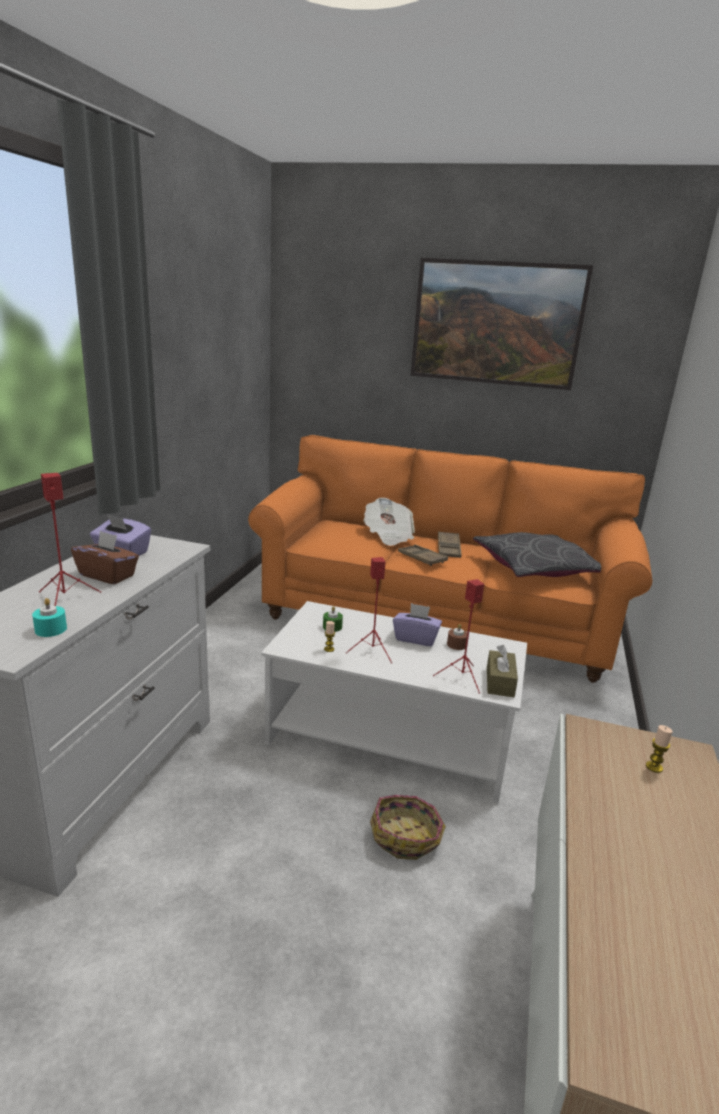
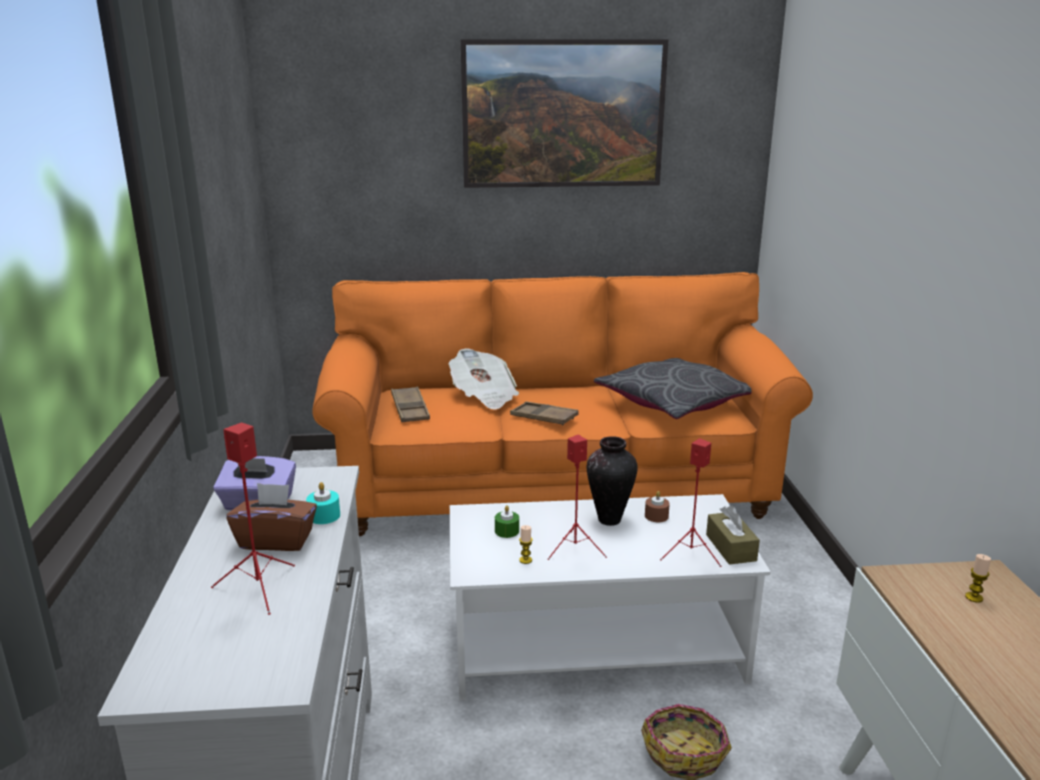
camera: 20 degrees left, 0 degrees up
turquoise candle [32,598,67,637] -> turquoise candle moved to [306,482,340,524]
purple tissue box [393,603,442,646] -> vase [587,436,638,526]
brown tray [438,531,462,558] -> brown tray moved to [391,387,430,422]

